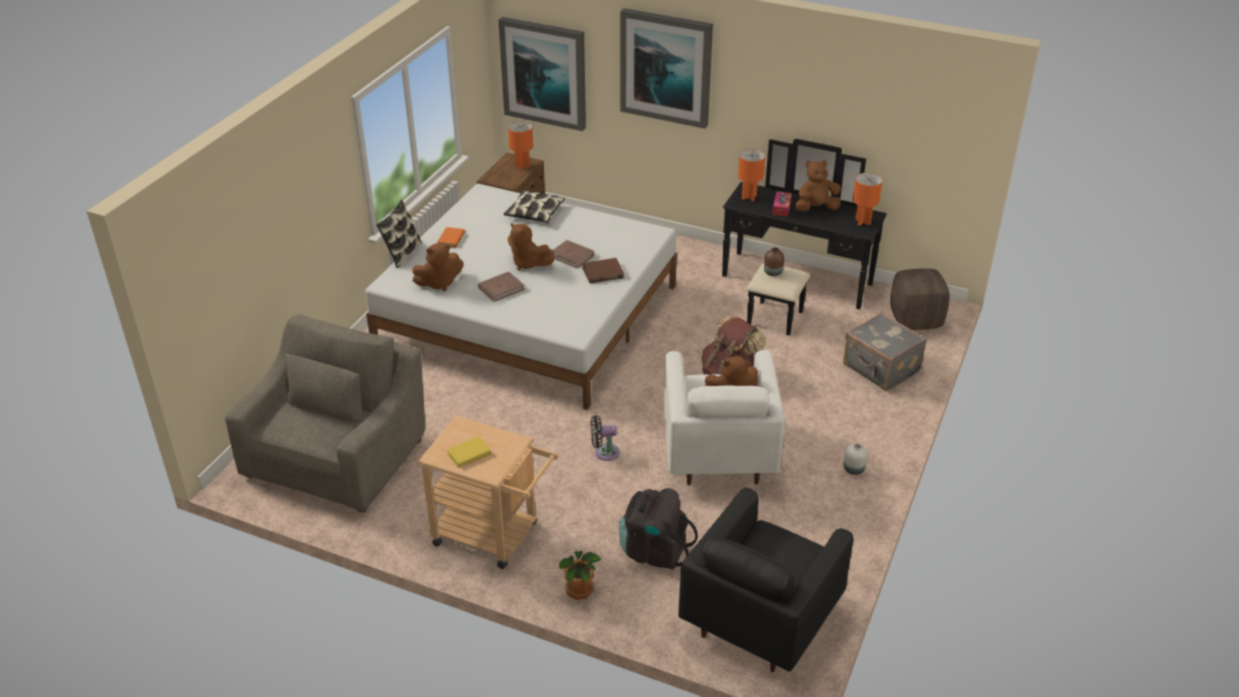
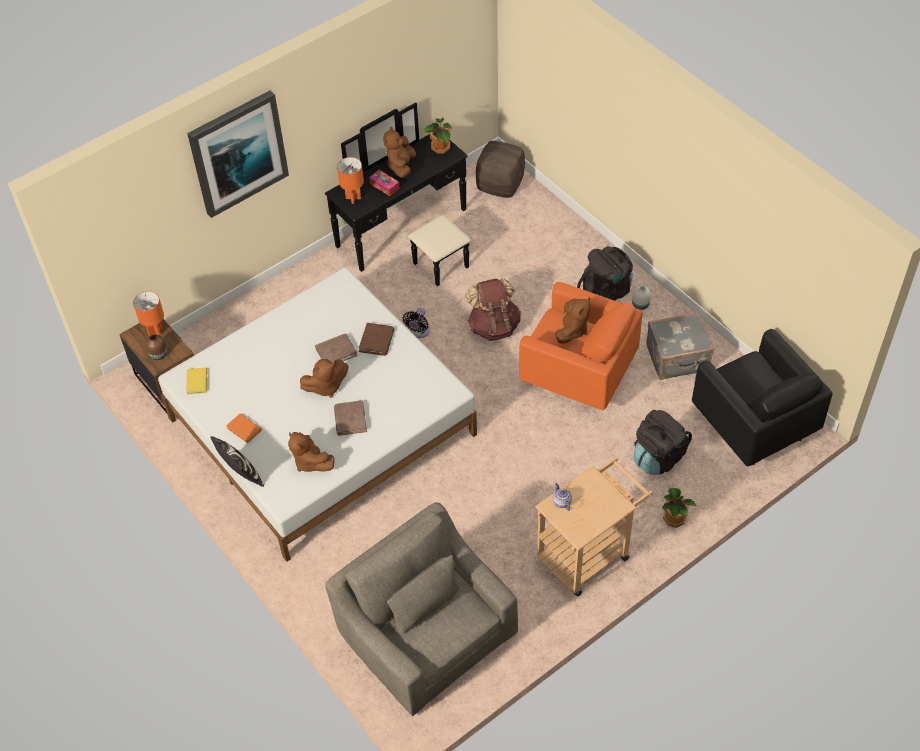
camera: 60 degrees left, 15 degrees up
brown plush toy [412,243,463,291] -> brown plush toy turned 135 degrees clockwise [288,432,334,472]
yellow book [447,436,491,468] -> yellow book moved to [186,368,207,395]
picture [498,17,586,131] -> none
pillow [504,191,565,223] -> none
black fan [591,415,620,461] -> black fan moved to [403,308,430,338]
white armchair [663,350,785,485] -> orange armchair [519,282,643,410]
brown vase [764,248,784,276] -> brown vase moved to [145,335,167,360]
grey suitcase [843,313,927,391] -> grey suitcase moved to [646,312,714,380]
orange table lamp [853,173,882,226] -> potted plant [423,118,452,154]
none -> teapot [553,482,572,511]
none -> black backpack [577,246,633,301]

